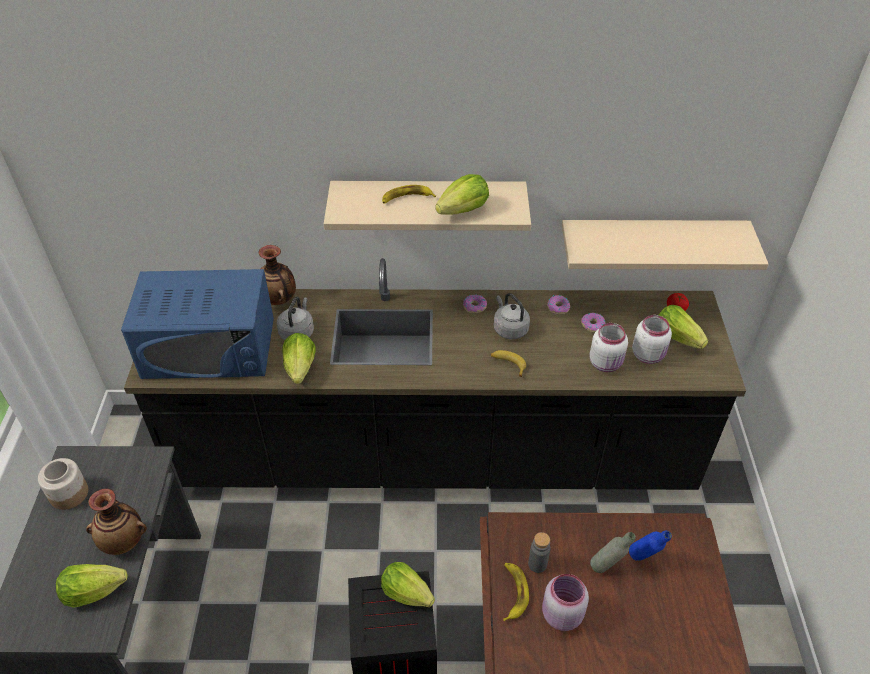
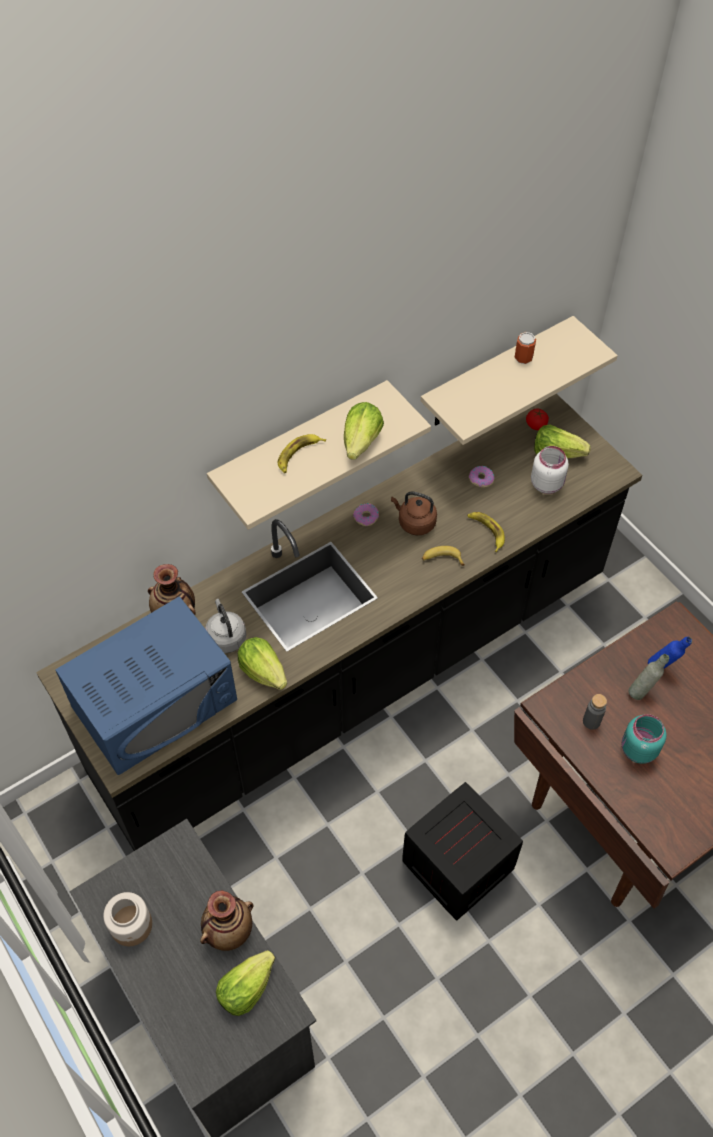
camera: 35 degrees left, 10 degrees up
lettuce [381,562,435,607] -> none
grey kettle [494,293,530,339] -> brown kettle [391,491,437,535]
banana [503,563,529,621] -> banana moved to [467,512,505,552]
pink jar [542,574,589,631] -> turquoise jar [622,714,667,764]
donut [547,295,570,314] -> none
white jar [590,323,628,372] -> none
none -> can [515,332,536,364]

